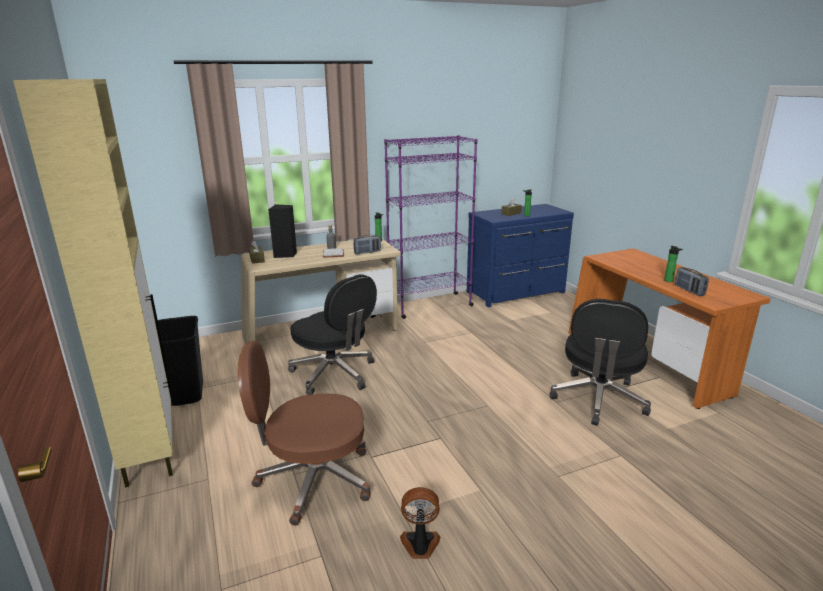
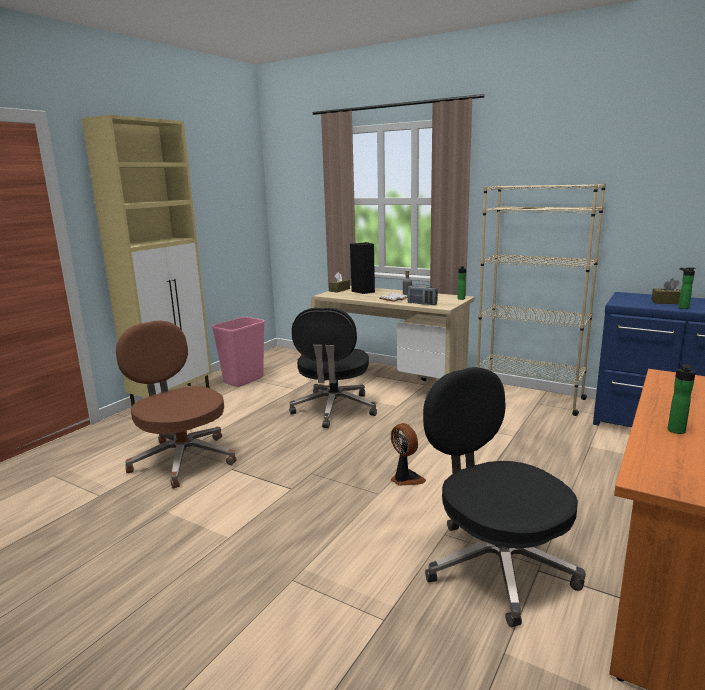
camera: 55 degrees right, 5 degrees down
black trash can [155,316,203,406] -> pink trash can [212,317,265,387]
purple bookcase [384,135,477,319] -> beige bookcase [477,183,606,416]
fan [400,487,440,559] -> fan moved to [391,423,426,486]
black office chair [550,299,651,426] -> black office chair turned 75 degrees clockwise [423,367,586,628]
radio [675,267,709,296] -> none

